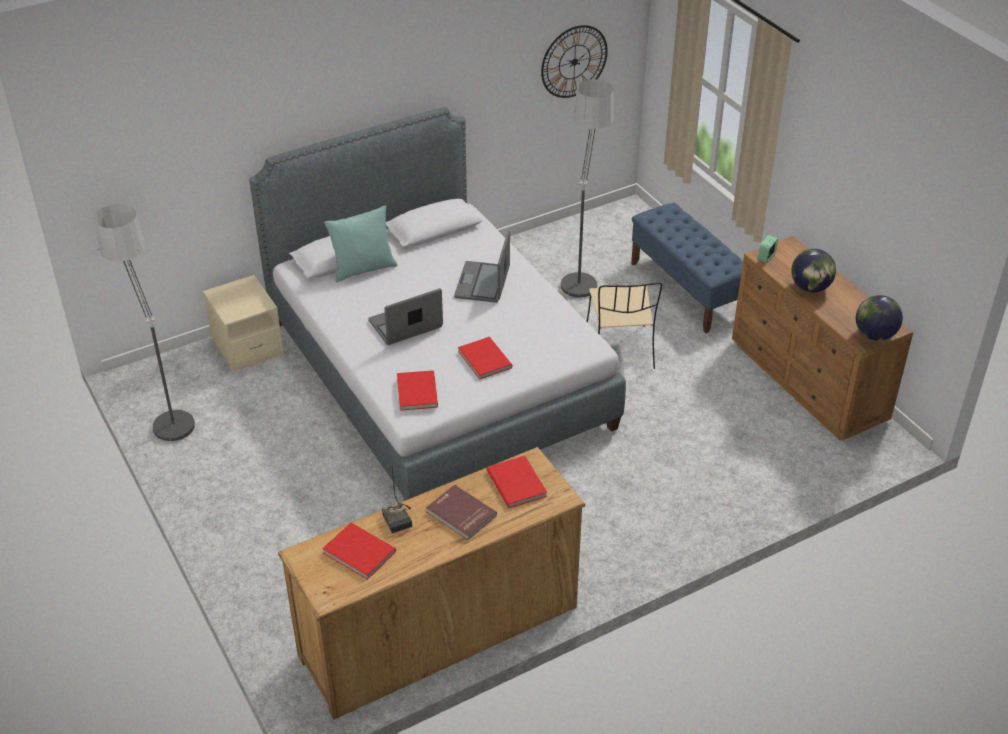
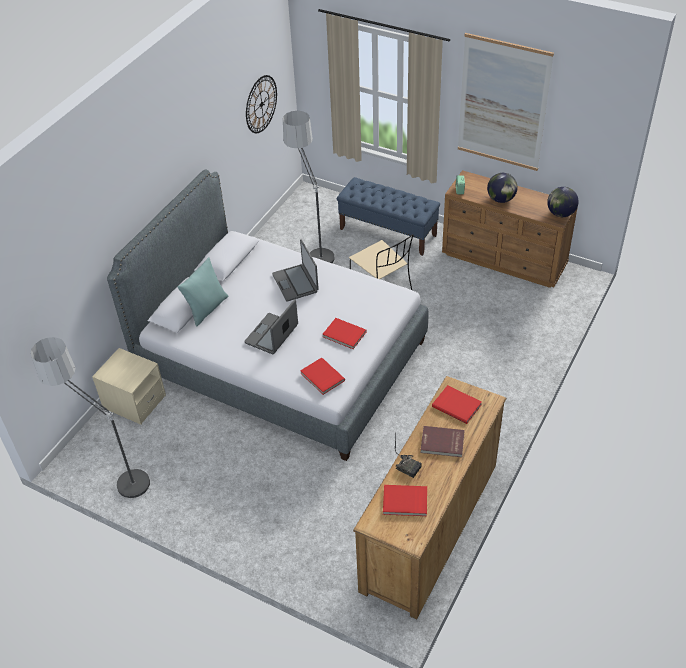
camera: 30 degrees left, 5 degrees up
none -> picture [458,33,554,171]

